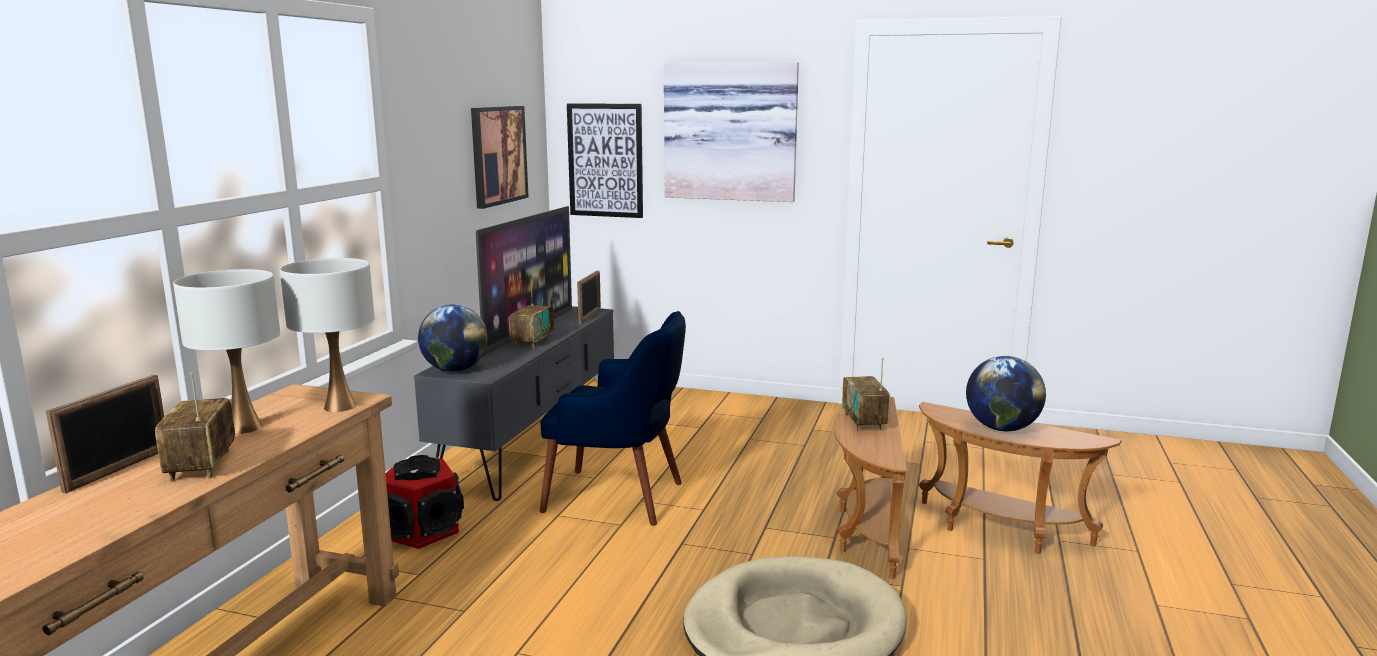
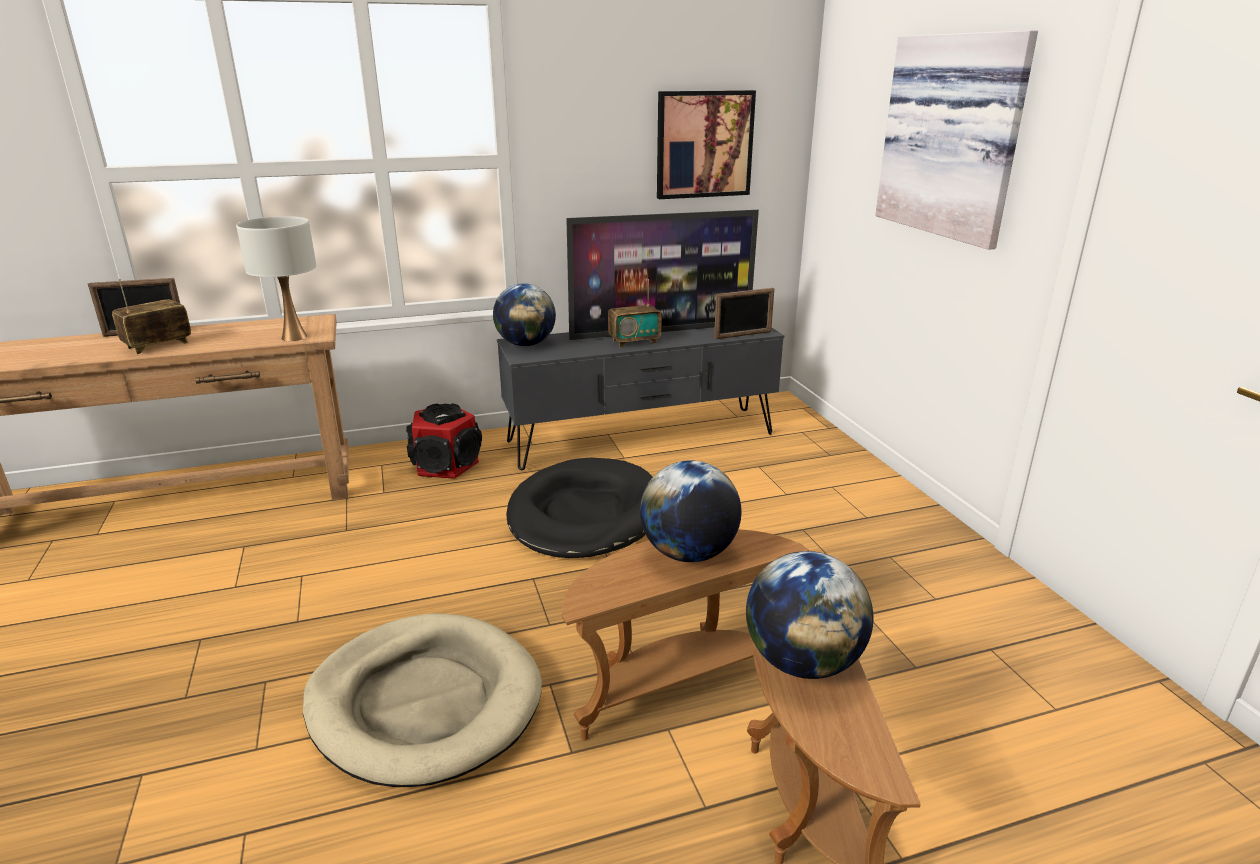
camera: 55 degrees right, 10 degrees up
white table lamp [173,269,280,434] -> none
blue armchair [540,311,686,526] -> black dog bed [506,458,653,558]
picture [567,103,643,218] -> none
radio [842,358,891,431] -> globe [640,460,741,562]

